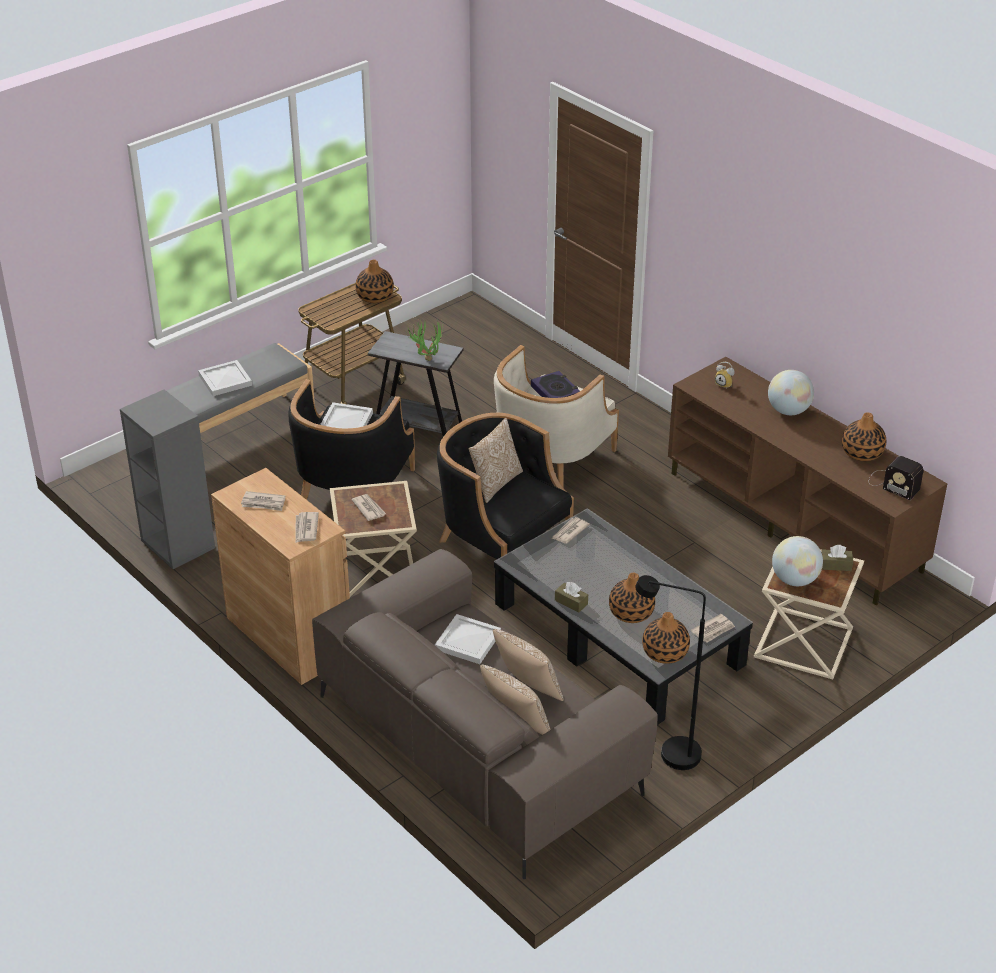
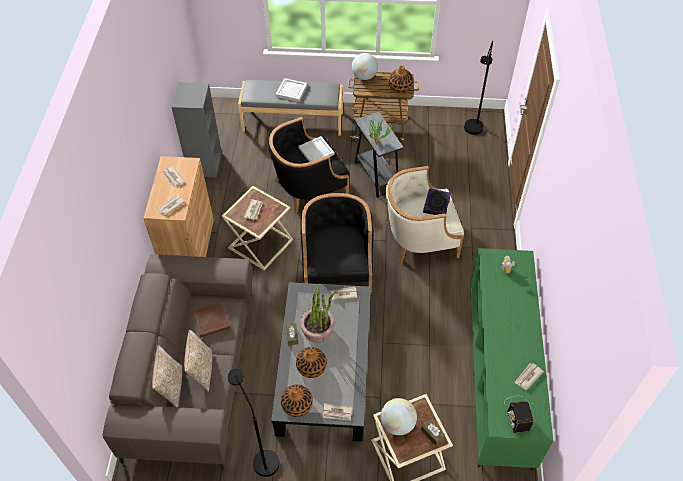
camera: 45 degrees right, 15 degrees up
white tray [435,614,501,664] -> brown tray [192,301,231,338]
pillow [469,418,523,503] -> none
brown tv stand [668,357,947,605] -> green tv stand [470,248,553,471]
globe [768,370,814,415] -> globe moved to [352,53,378,80]
vase [842,413,886,461] -> newspaper [514,363,544,390]
none -> potted plant [300,286,338,343]
none -> black floor lamp [464,41,493,135]

